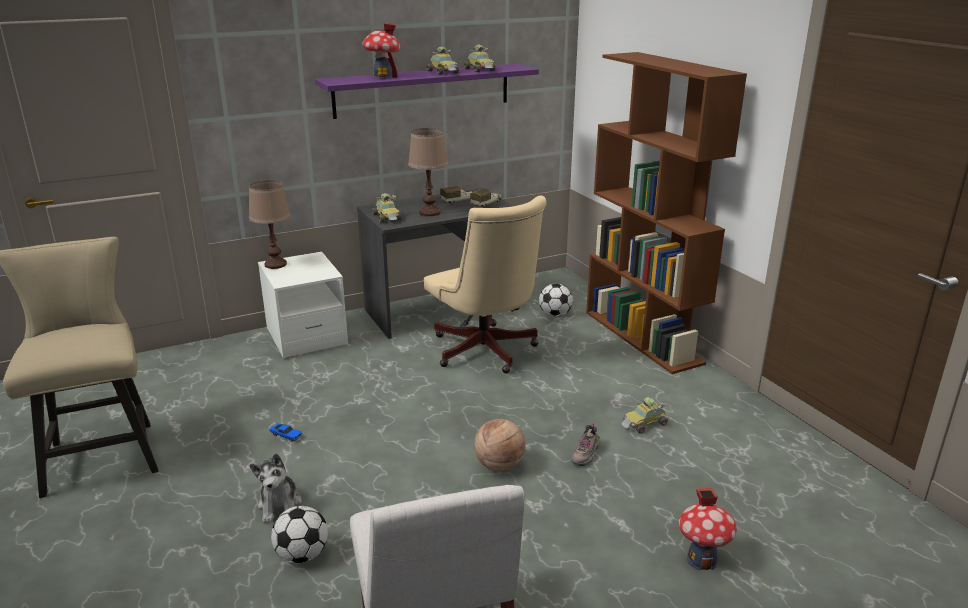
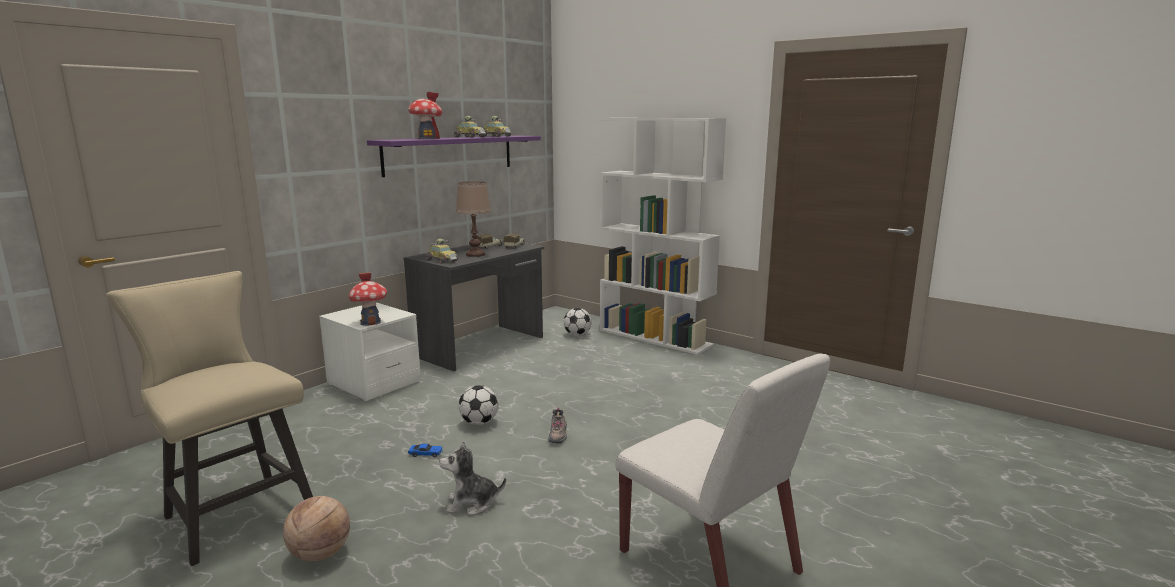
camera: 25 degrees left, 10 degrees down
brown table lamp [249,180,291,269] -> none
plush toy [249,453,302,523] -> plush toy turned 120 degrees clockwise [439,441,506,516]
football [271,506,328,563] -> football moved to [459,385,499,425]
beige office chair [424,196,547,373] -> none
basketball [474,419,525,471] -> basketball moved to [283,496,350,562]
shoe [571,424,600,466] -> shoe moved to [548,408,567,444]
brown bookcase [586,52,747,374] -> white bookcase [600,118,726,355]
toy car [621,397,668,434] -> none
toy house [679,488,737,571] -> toy house moved to [349,272,387,326]

